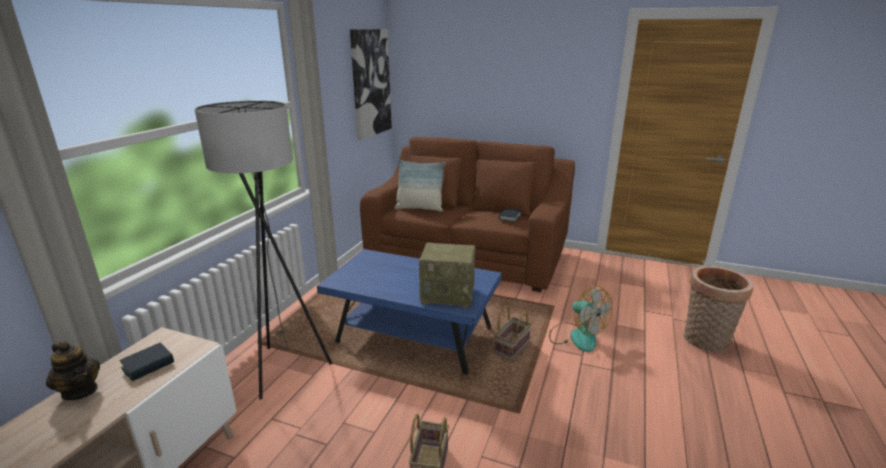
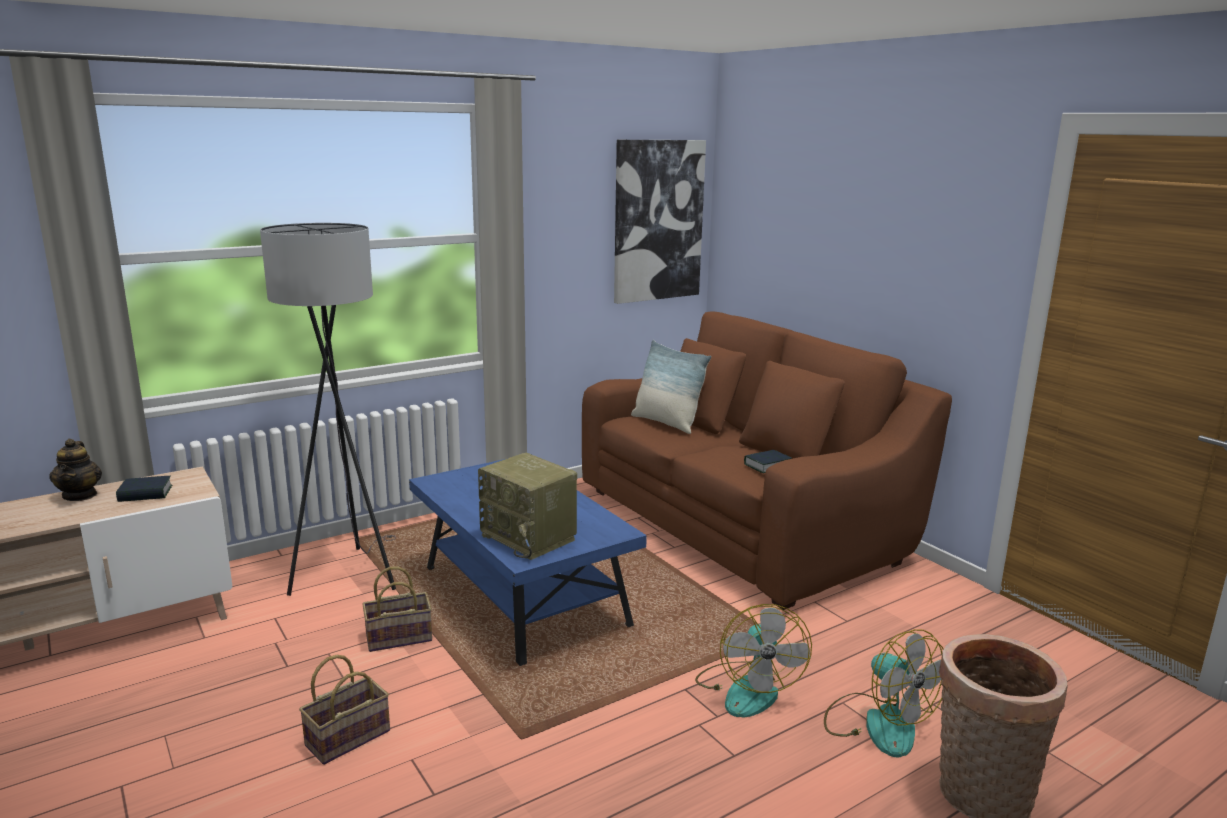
camera: 35 degrees right, 5 degrees down
basket [494,306,531,361] -> basket moved to [362,566,432,652]
none -> fan [824,629,944,757]

